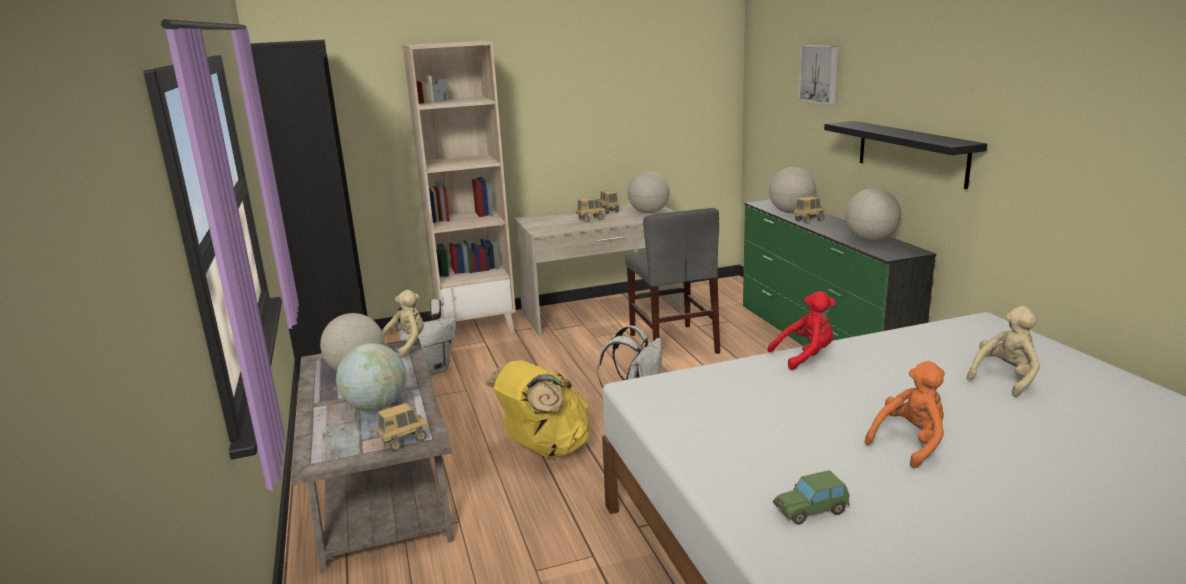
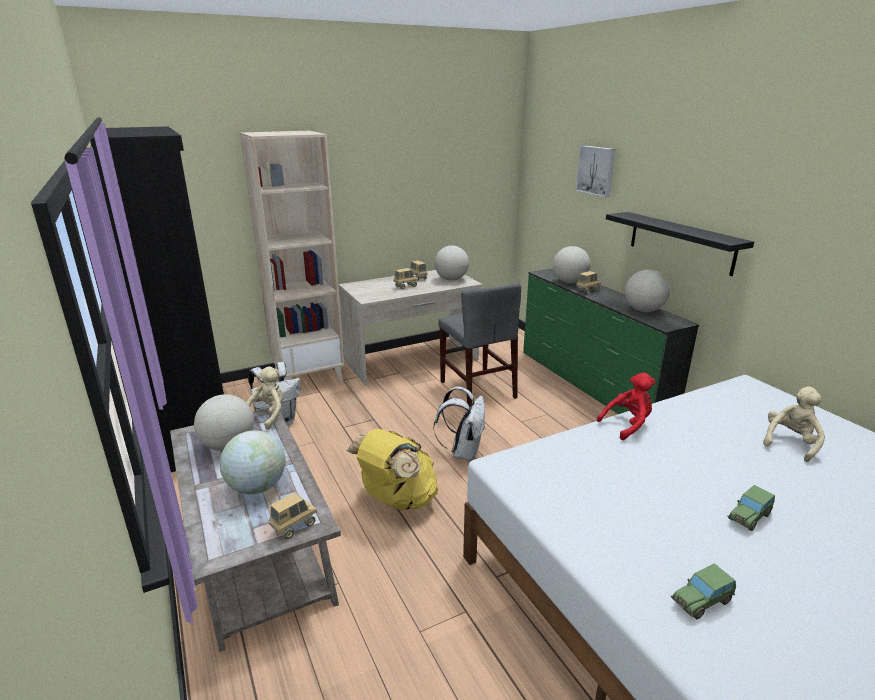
camera: 10 degrees left, 5 degrees up
orange plush toy [865,361,945,468] -> toy car [727,485,775,531]

